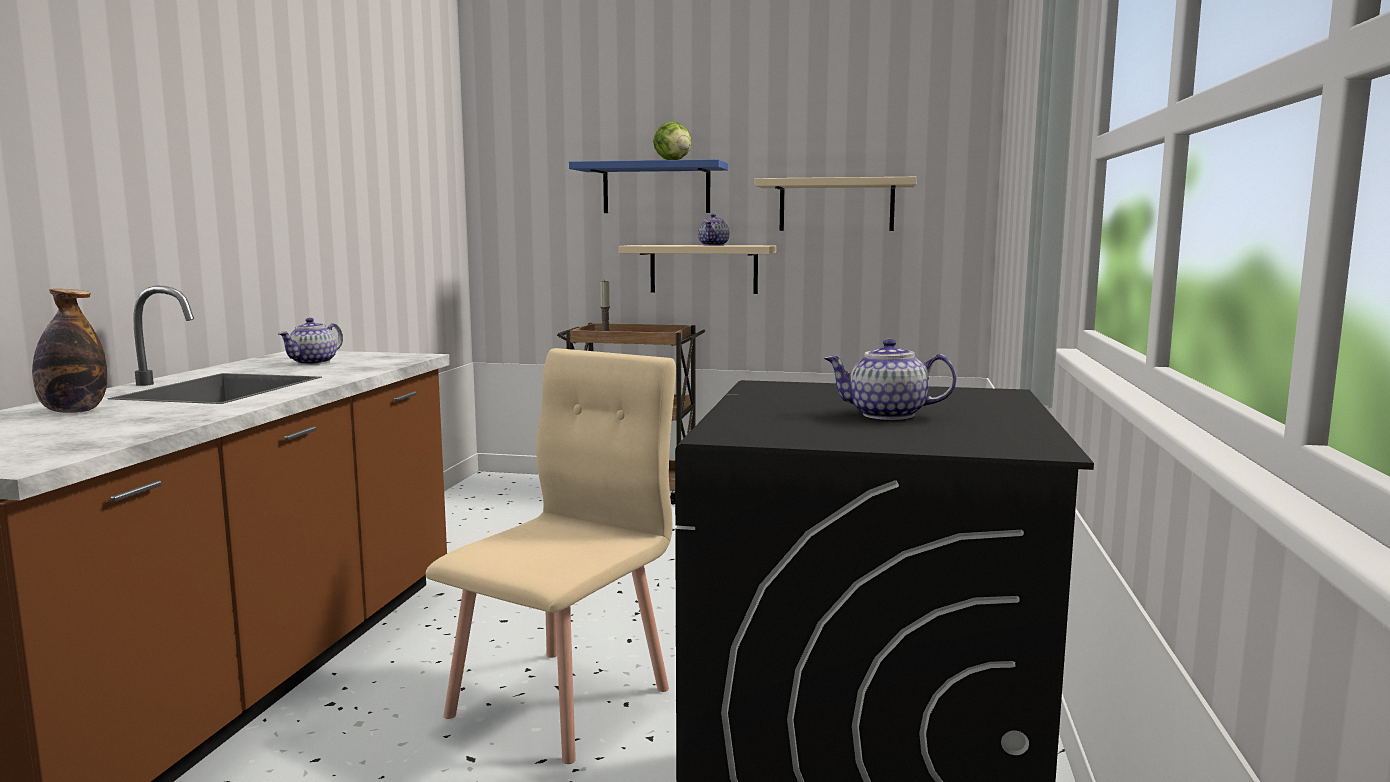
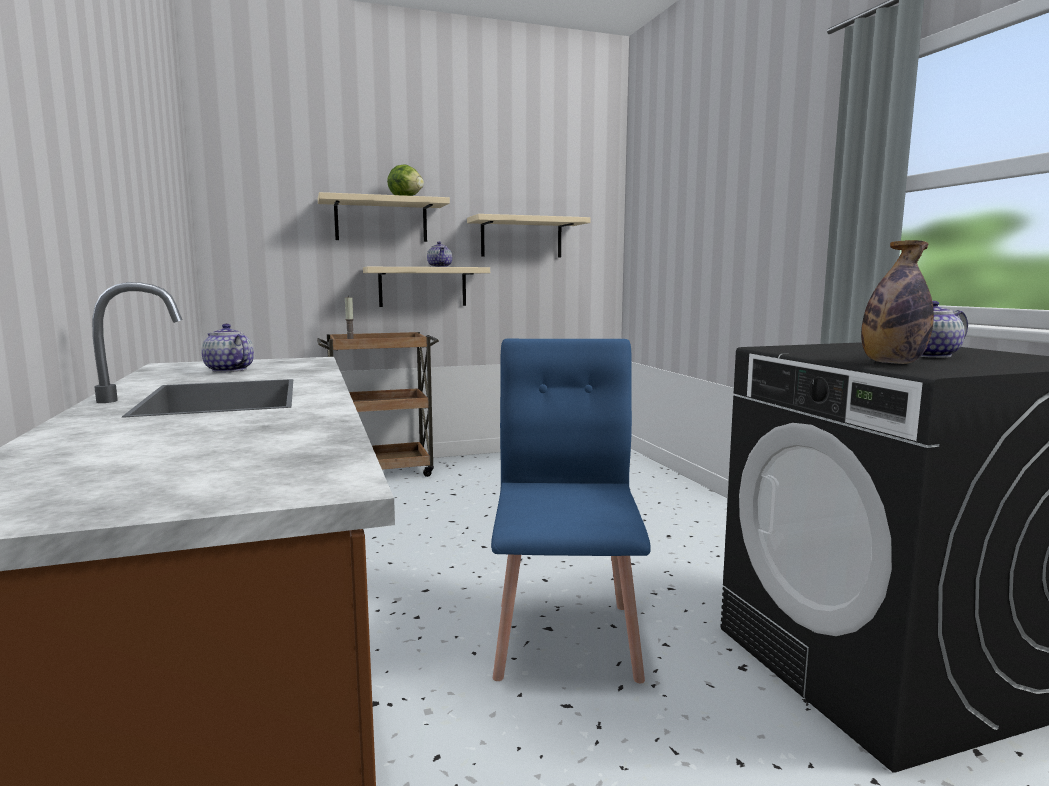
camera: 30 degrees left, 0 degrees up
bottle [32,289,107,413] -> bottle moved to [861,240,934,364]
teapot [278,318,343,365] -> teapot turned 135 degrees clockwise [201,324,254,373]
beige chair [426,348,676,764] -> blue chair [491,339,651,683]
blue shelf [569,159,728,213] -> beige shelf [318,192,450,242]

